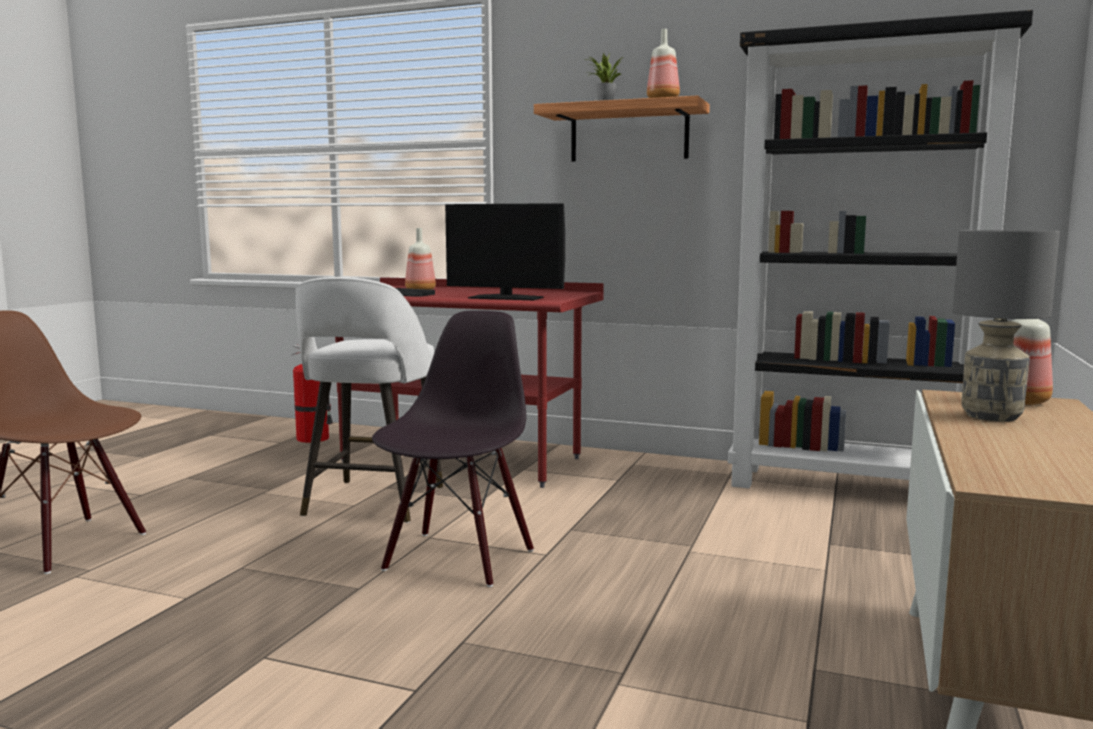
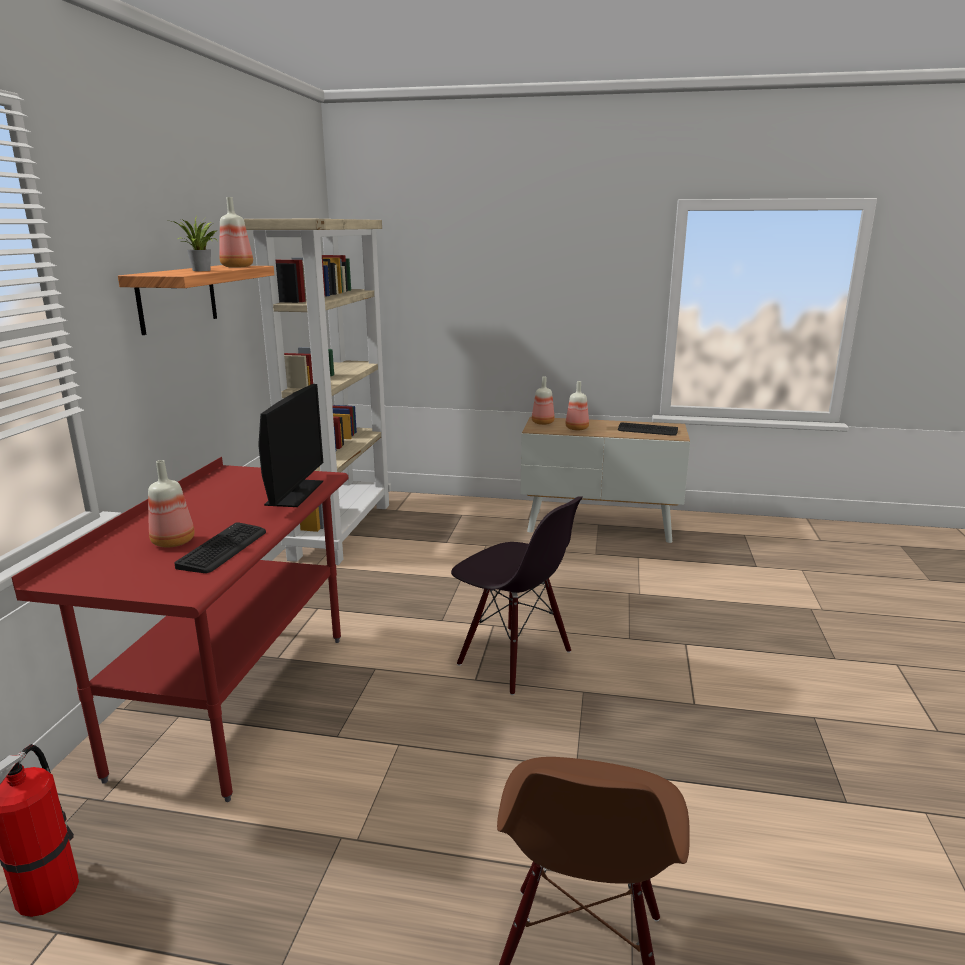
camera: 100 degrees left, 10 degrees up
white stool [295,277,443,523] -> none
black chair [372,310,534,587] -> black chair turned 150 degrees counterclockwise [451,496,583,695]
black bookcase [728,10,1033,489] -> beige bookcase [244,219,391,565]
grey table lamp [953,230,1060,422] -> bottle [565,381,589,430]
none -> keyboard [618,423,678,436]

